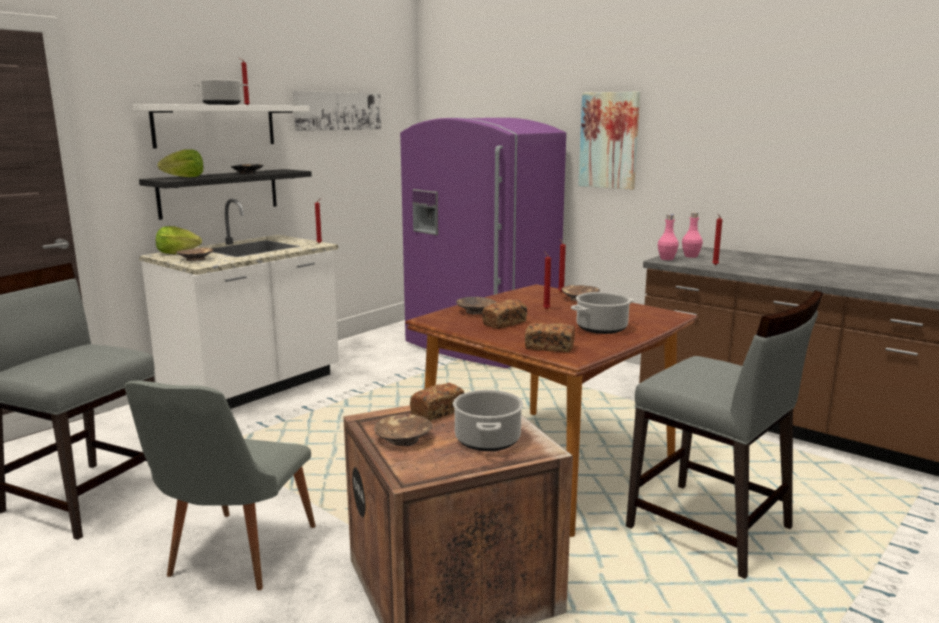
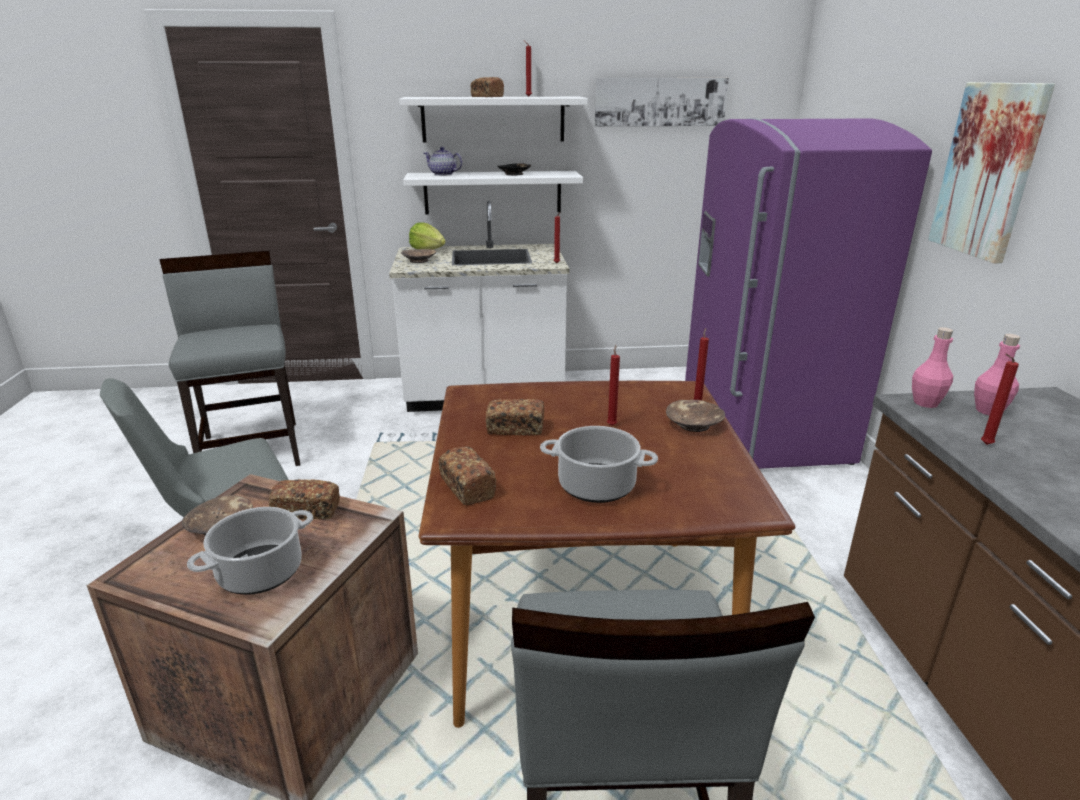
camera: 45 degrees right, 10 degrees up
black shelf [139,169,312,220] -> white shelf [403,171,583,215]
lettuce [158,149,203,177] -> teapot [424,147,463,176]
cooking pot [193,80,248,105] -> bread [471,77,504,97]
brown bowl [456,297,497,315] -> none

